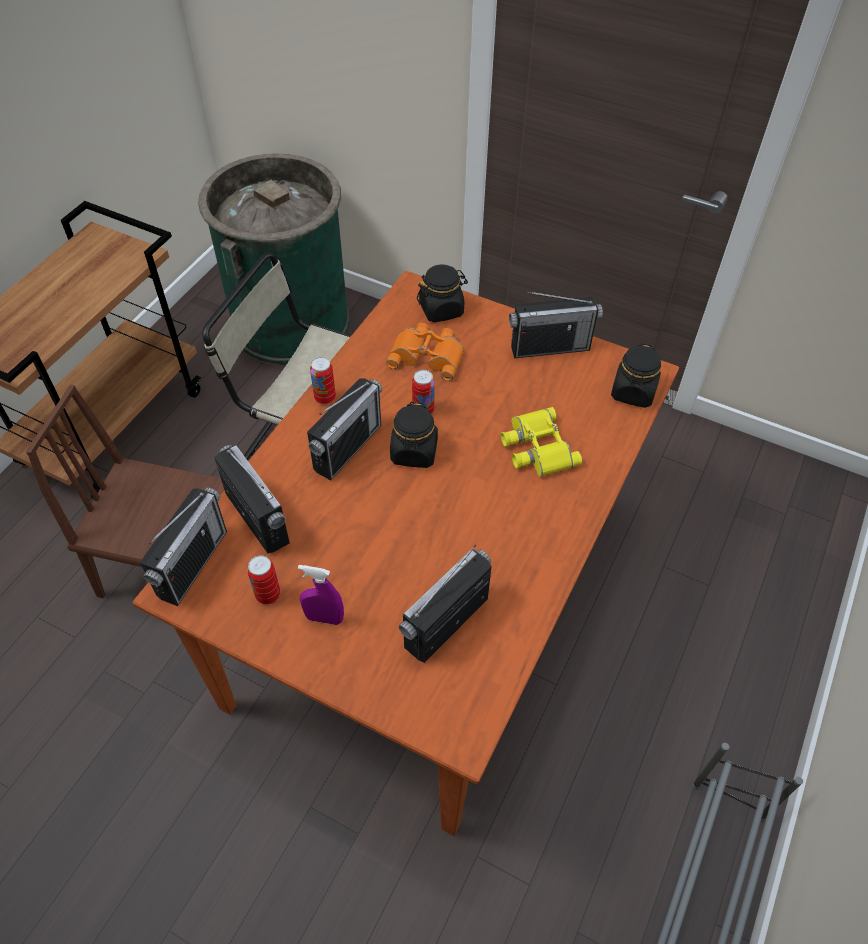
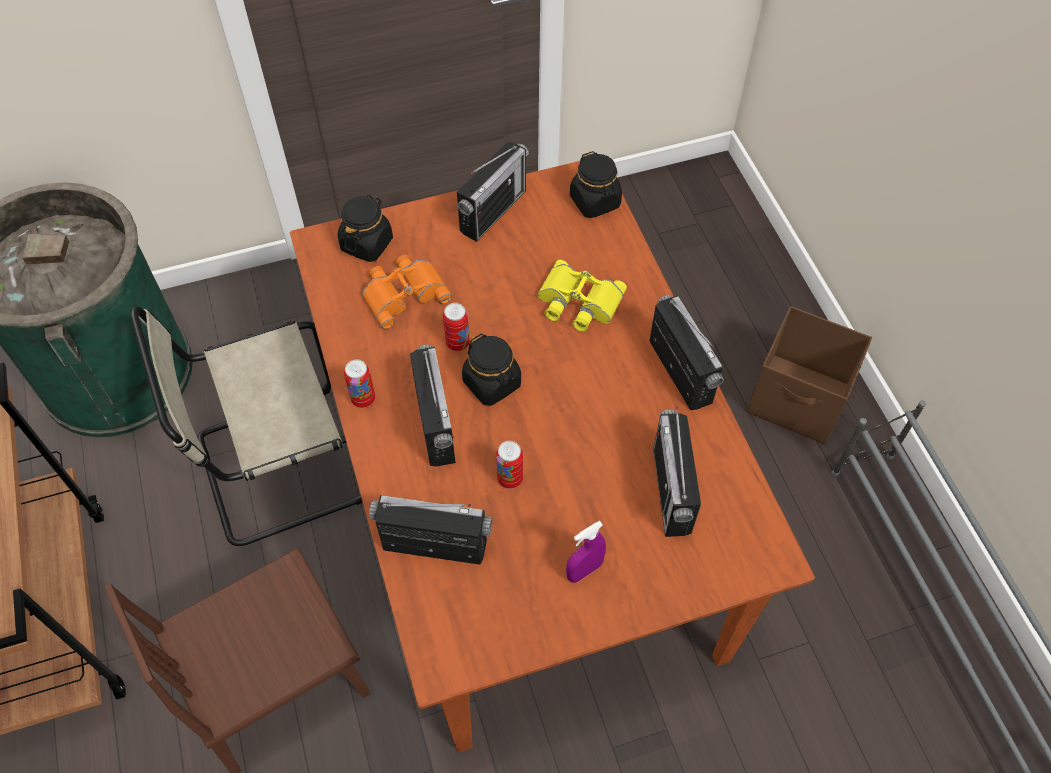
camera: 45 degrees left, 5 degrees up
radio [140,487,227,606] -> radio moved to [649,295,724,410]
can [247,555,280,604] -> can moved to [496,441,523,489]
none -> brown storage box [747,306,872,444]

